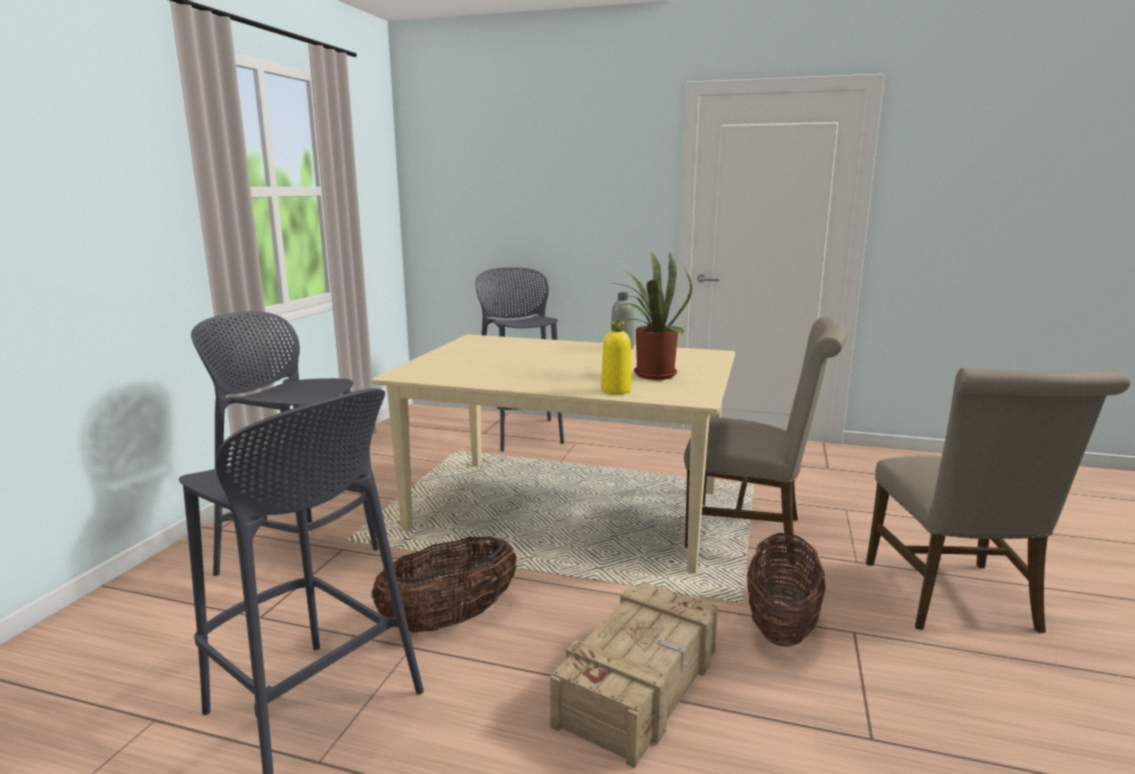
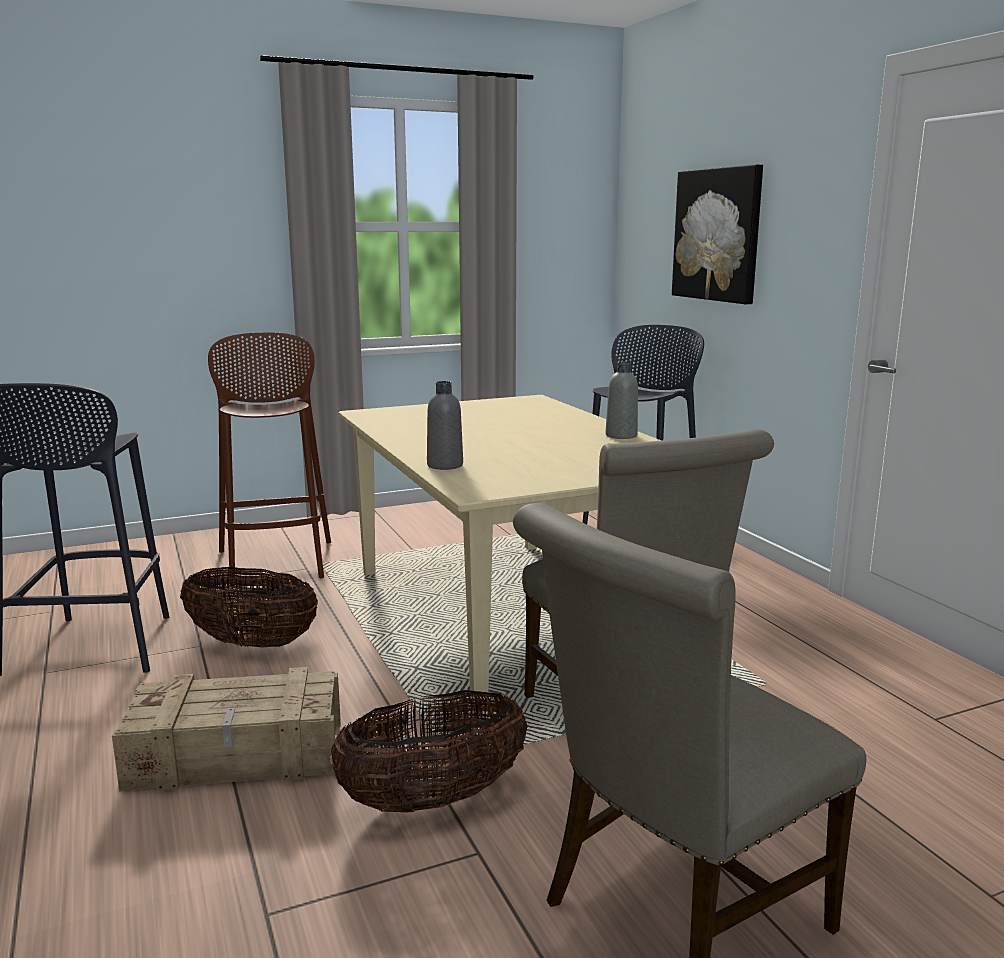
camera: 50 degrees right, 0 degrees up
grey stool [191,311,378,576] -> brown stool [208,332,331,586]
yellow bottle [601,321,631,395] -> grey bottle [427,381,463,470]
potted plant [611,252,692,380] -> none
none -> picture [672,164,763,304]

